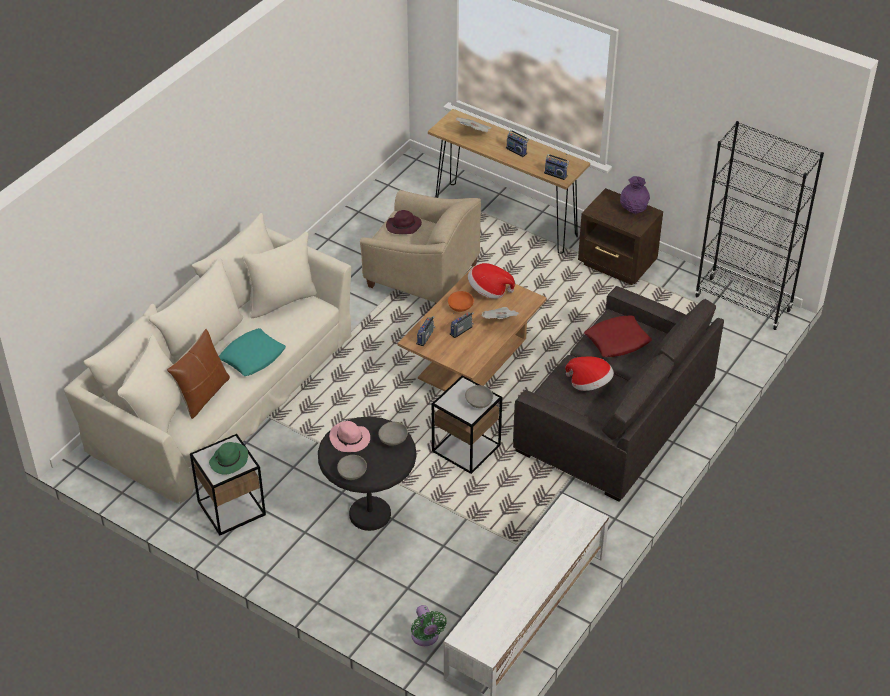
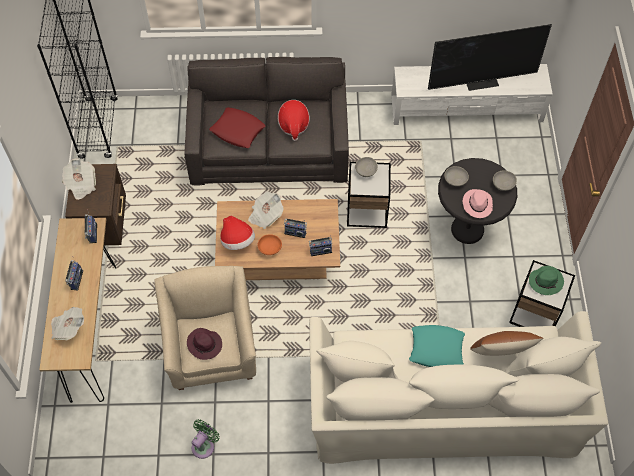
camera: 125 degrees left, 15 degrees up
green fan [411,605,447,646] -> green fan moved to [192,419,220,459]
purple vase [620,176,650,213] -> newspaper [62,158,96,200]
none -> television [428,24,552,91]

